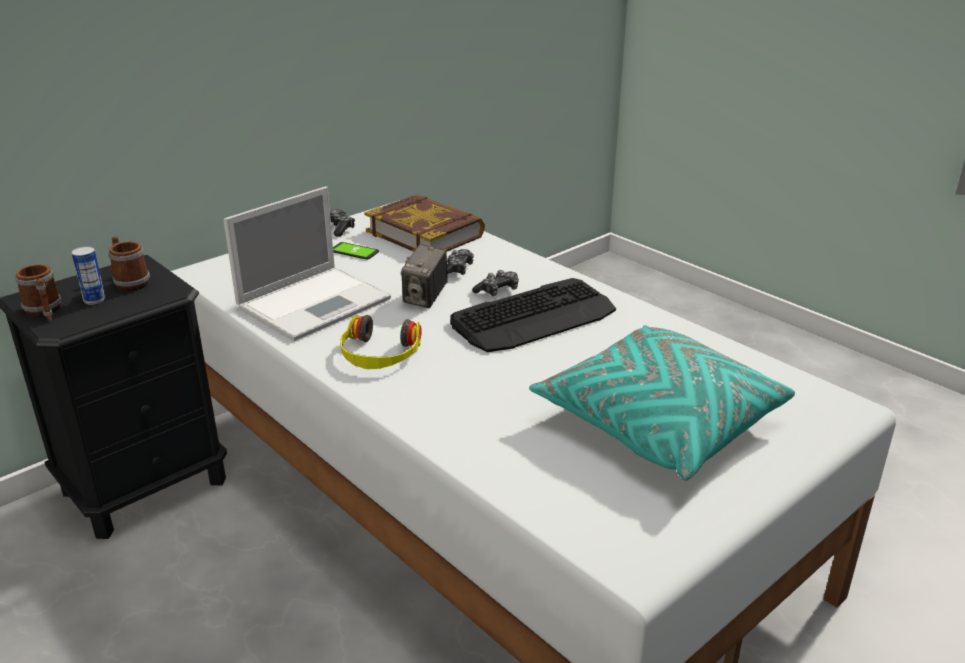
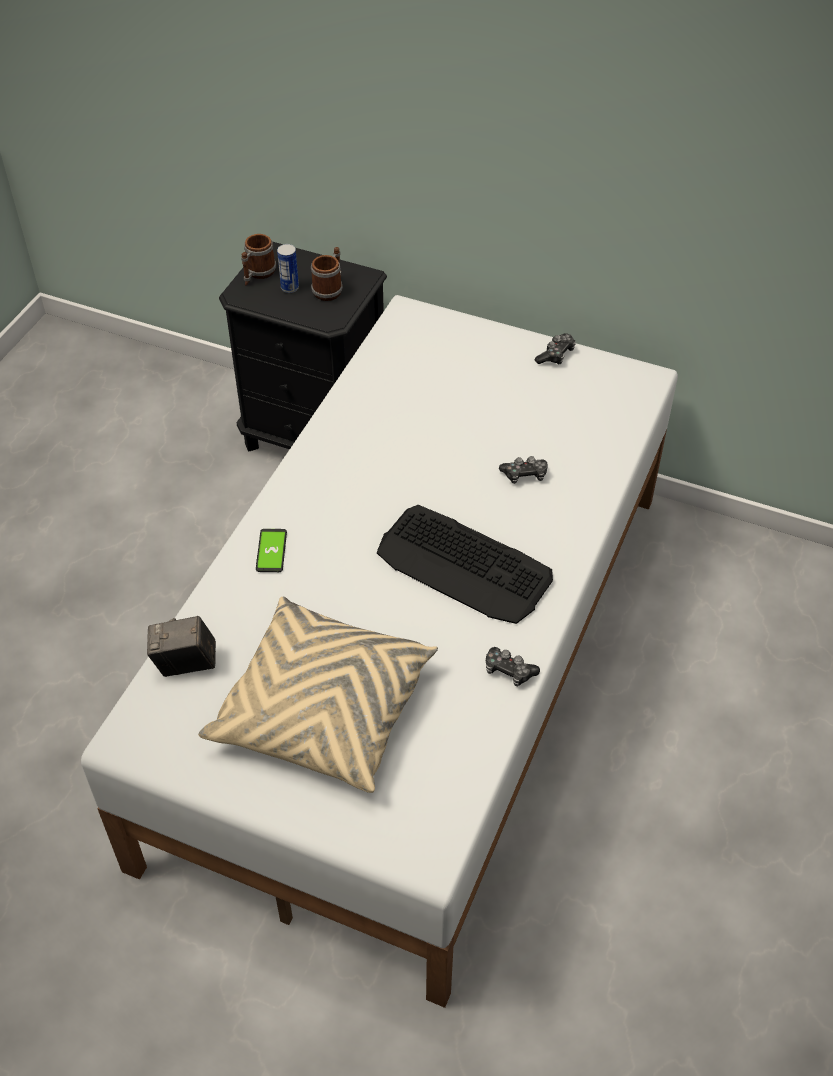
camera: 65 degrees right, 20 degrees up
laptop [223,186,391,341] -> none
phone [333,242,379,260] -> phone moved to [256,529,287,572]
headphones [340,315,422,369] -> none
book [364,195,485,252] -> none
camera [401,244,448,308] -> camera moved to [147,616,216,677]
game controller [472,270,519,296] -> game controller moved to [486,647,540,686]
turquoise pillow [529,325,795,481] -> beige pillow [198,597,438,793]

